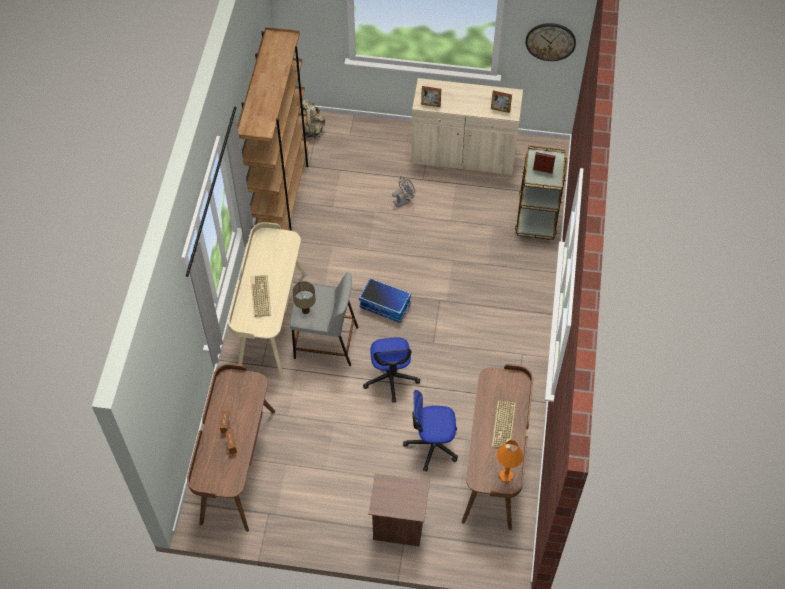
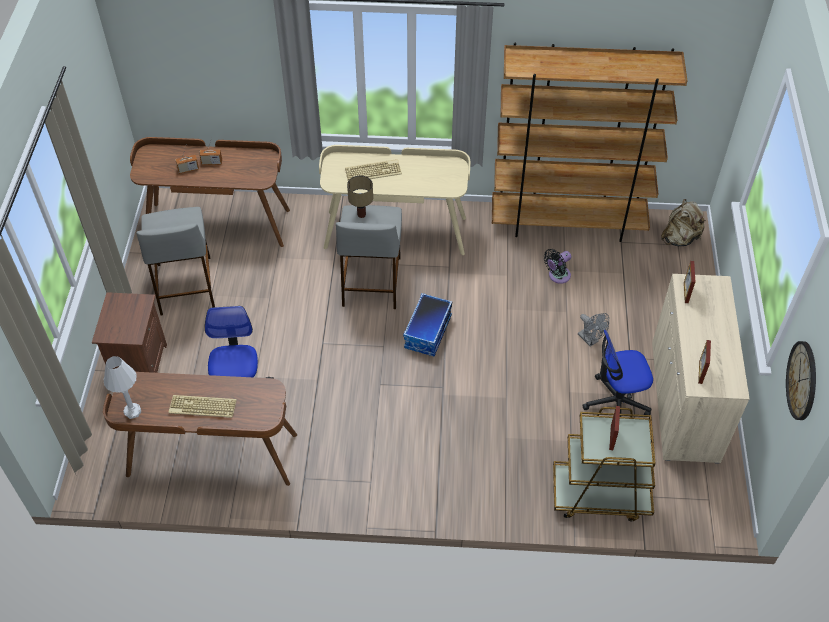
camera: 85 degrees right, 5 degrees down
office chair [363,337,420,403] -> office chair moved to [582,330,653,417]
orange table lamp [497,440,523,483] -> white table lamp [103,356,141,419]
none -> grey stool [136,207,215,316]
none -> black fan [544,249,571,284]

